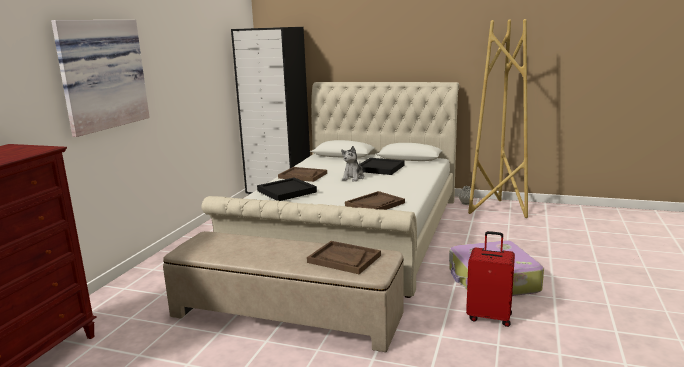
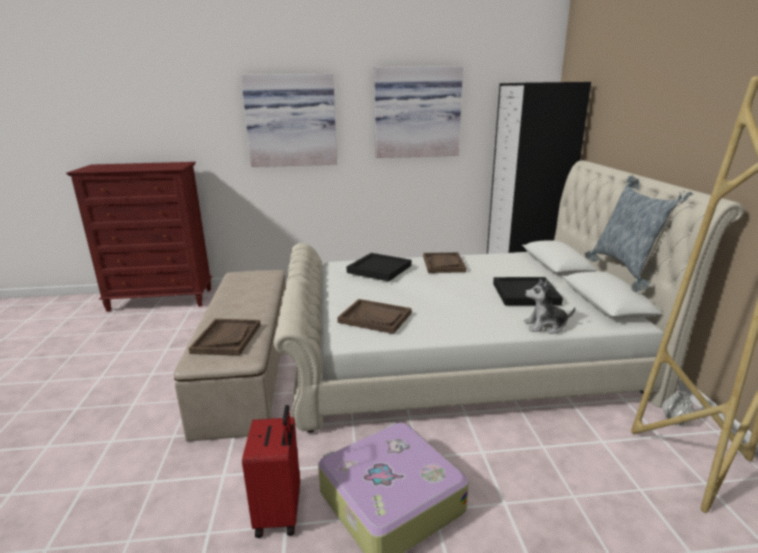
camera: 65 degrees right, 5 degrees up
plush toy [341,146,364,182] -> plush toy moved to [524,278,575,334]
none -> picture [375,66,463,158]
none -> pillow [585,176,694,293]

